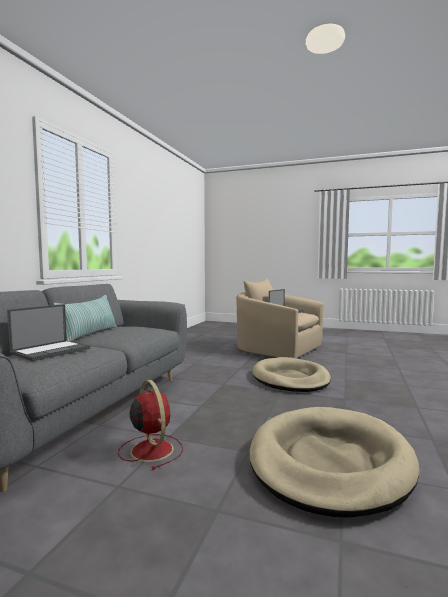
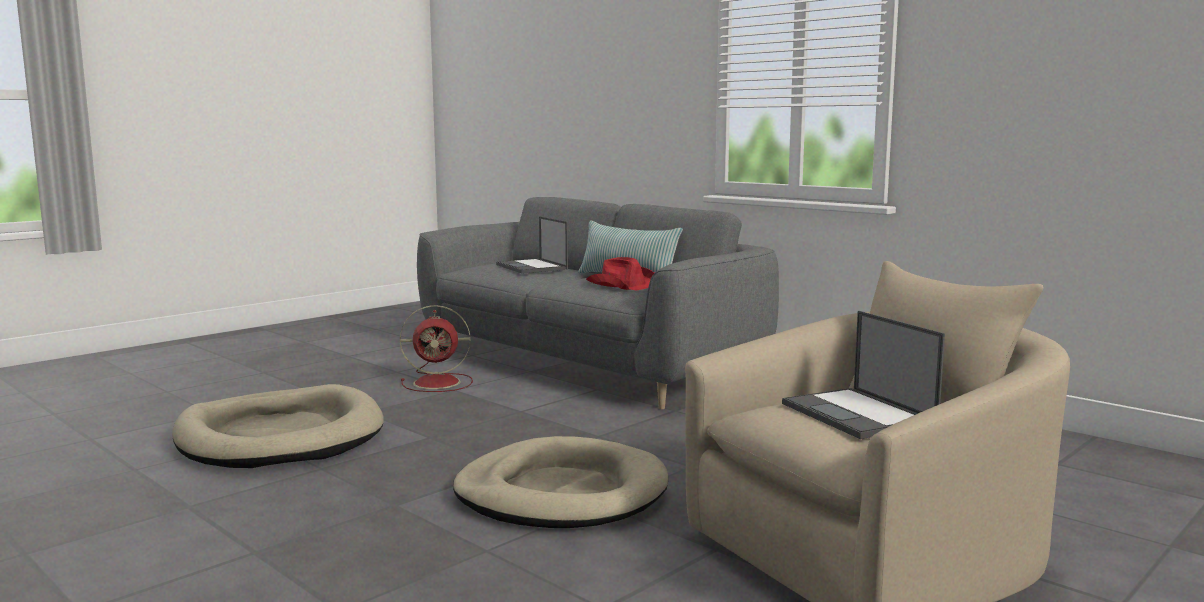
camera: 115 degrees right, 5 degrees up
none -> red hat [586,257,654,291]

